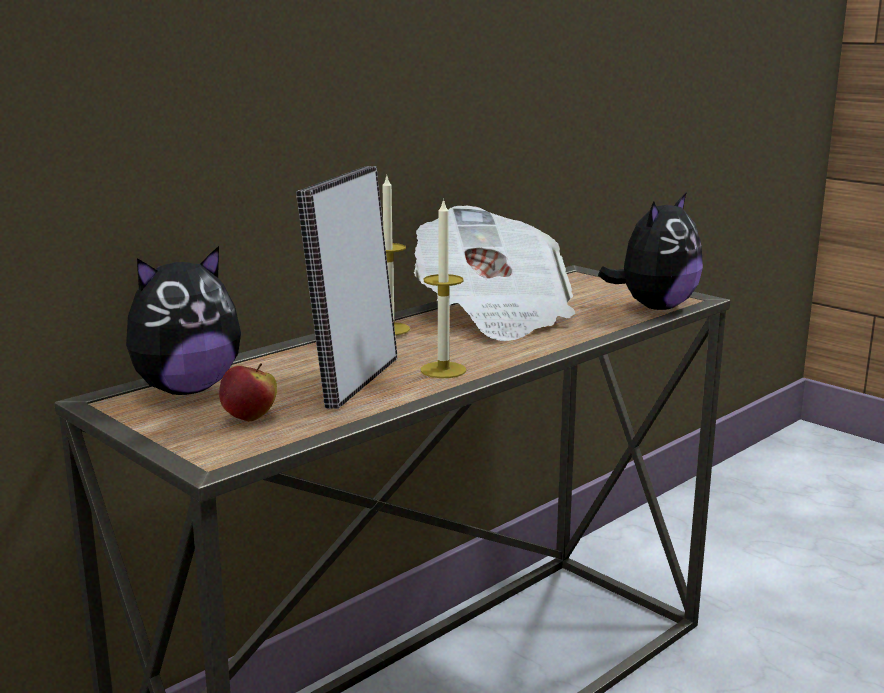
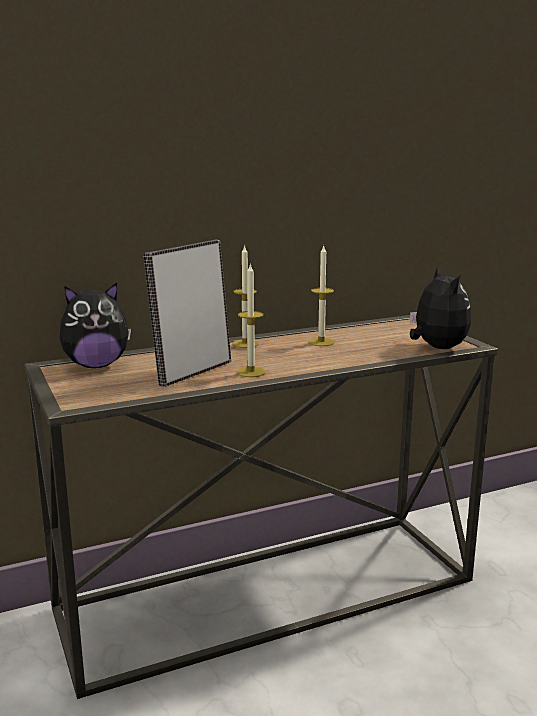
camera: 20 degrees right, 0 degrees up
apple [219,363,277,421] -> none
newspaper [414,206,575,341] -> candle [308,246,335,346]
plush toy [598,192,703,310] -> plush toy turned 75 degrees counterclockwise [410,266,471,349]

